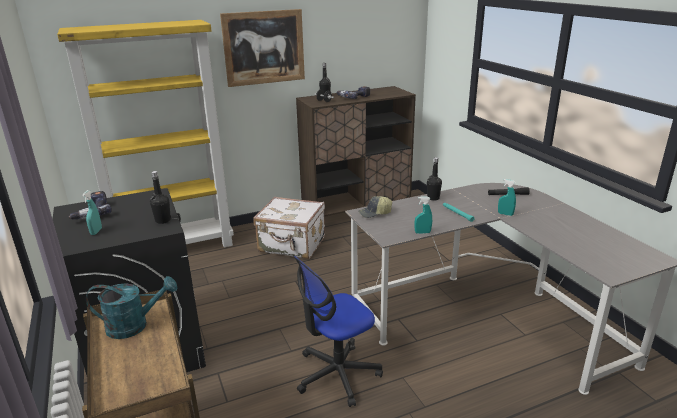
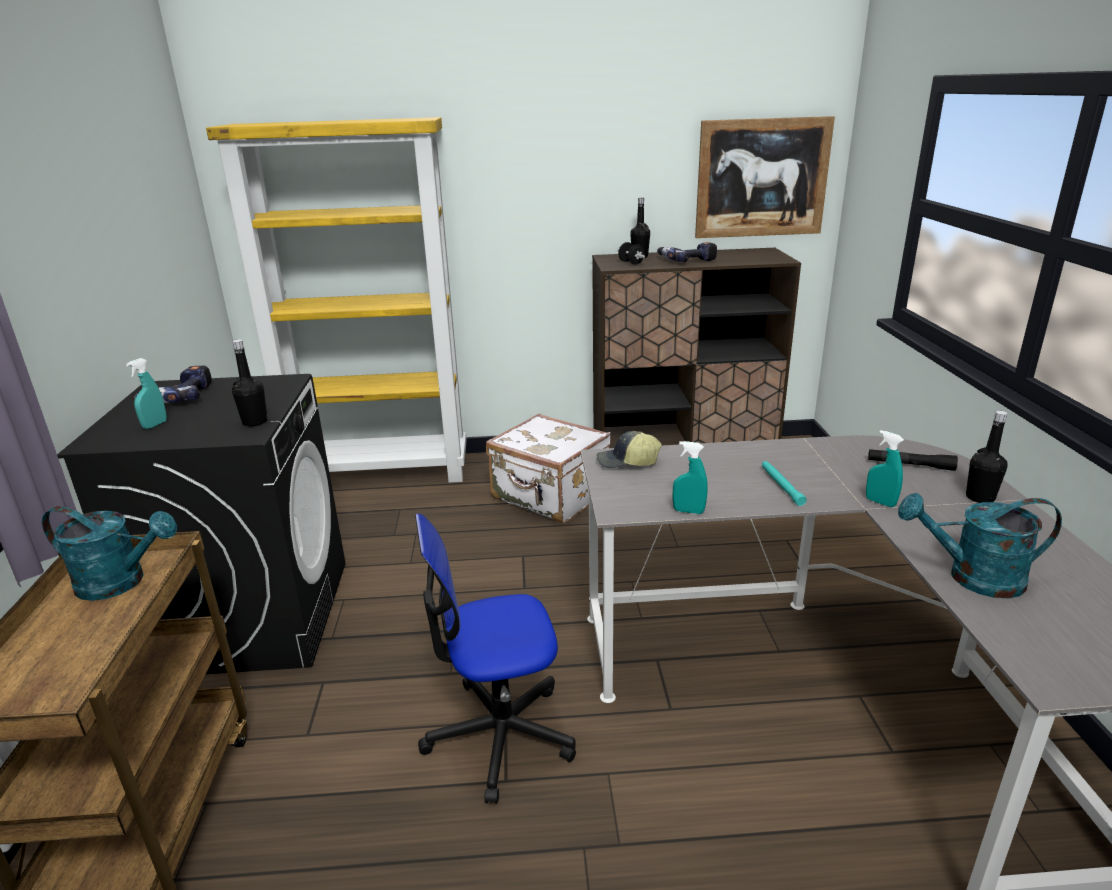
camera: 20 degrees right, 0 degrees up
picture [220,9,305,87] -> picture moved to [695,116,835,238]
black bottle [427,157,442,201] -> black bottle moved to [966,411,1008,503]
none -> turquoise watering can [898,493,1062,599]

